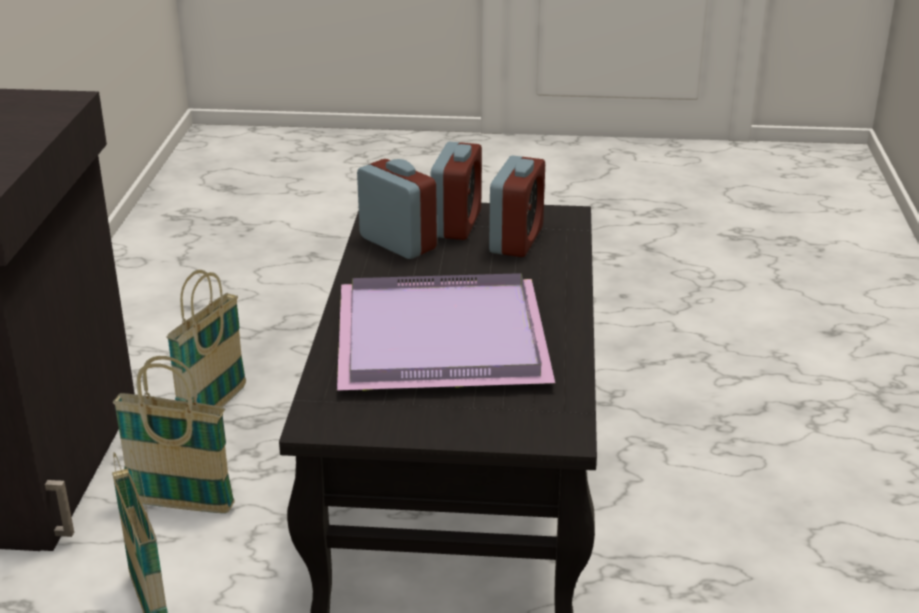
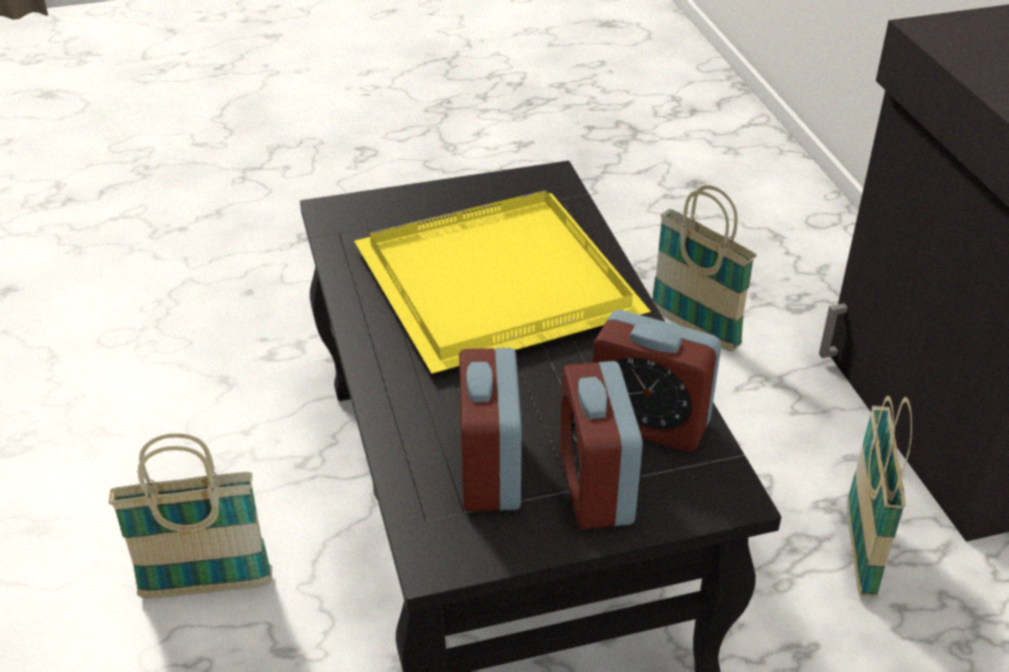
camera: 160 degrees right, 10 degrees up
basket [113,356,235,513] -> basket moved to [109,434,272,598]
purple tray [337,273,555,391] -> yellow tray [354,190,651,374]

